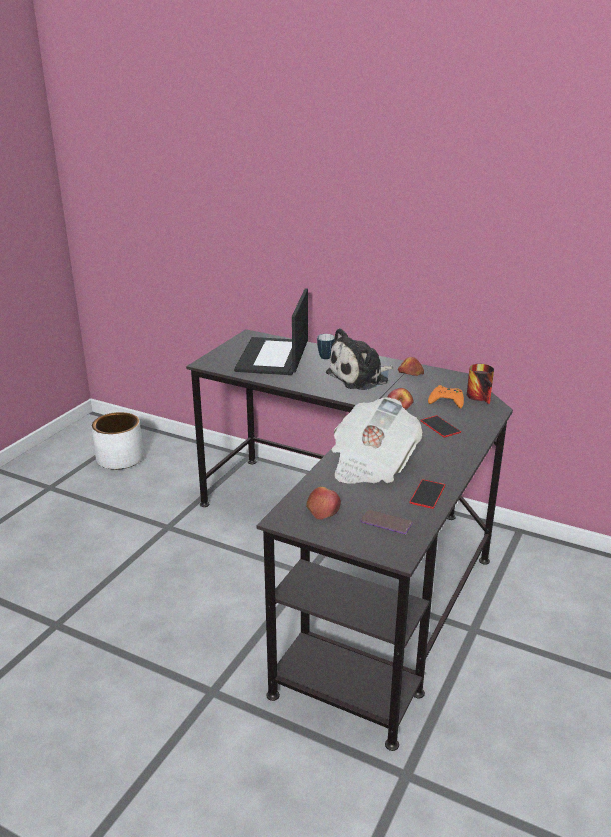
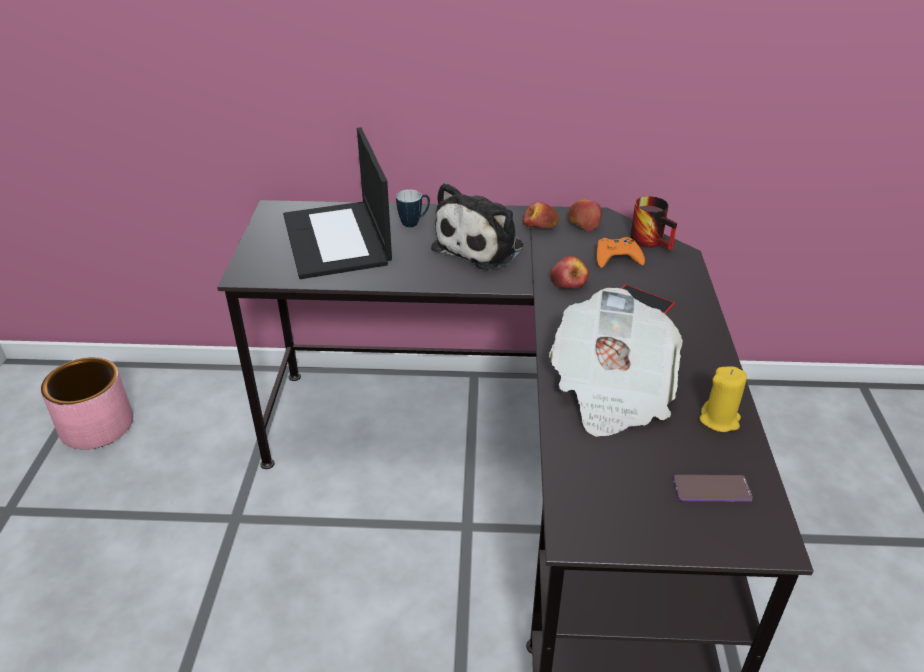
camera: 25 degrees left, 10 degrees up
white planter [92,412,144,470] -> pink planter [41,357,133,450]
apple [306,487,341,520] -> apple moved to [568,199,602,232]
phone [409,479,445,509] -> yellow candle [699,366,746,432]

